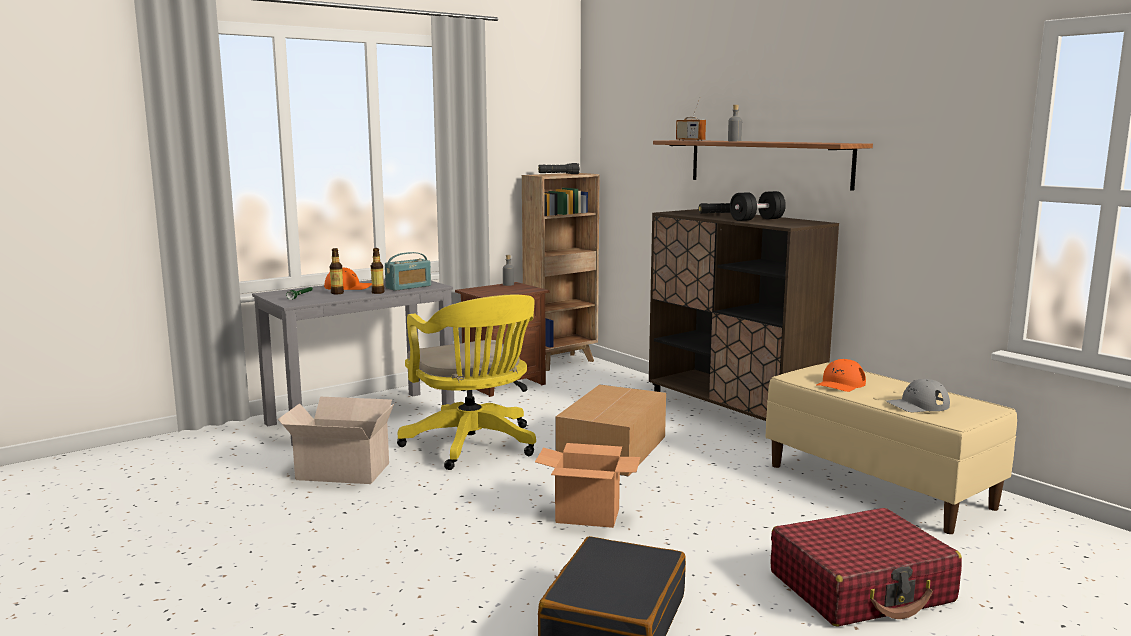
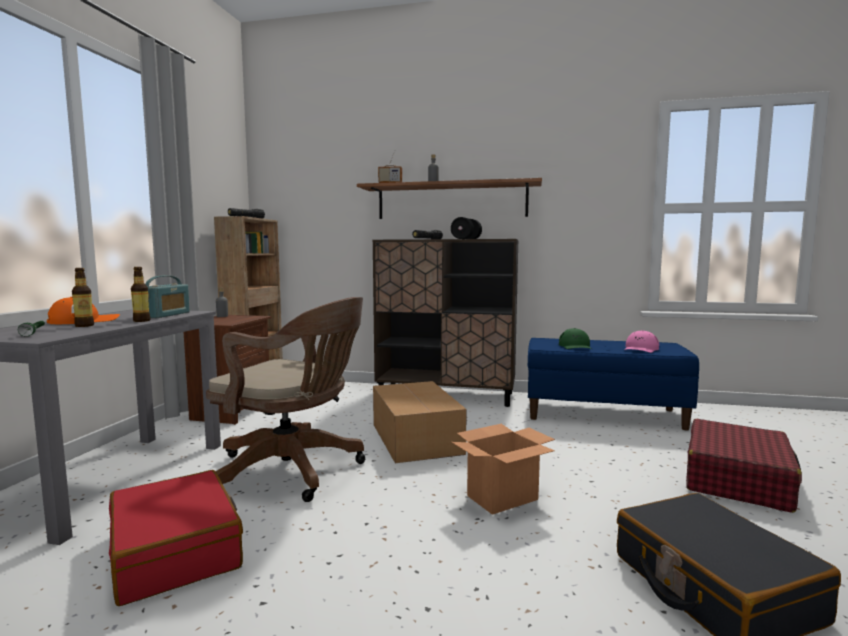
camera: 40 degrees left, 5 degrees down
cardboard box [278,397,394,484] -> red suitcase [109,470,243,606]
yellow office chair [397,295,536,470] -> brown office chair [206,297,365,502]
beige bench [766,362,1017,534] -> blue bench [527,338,699,431]
orange cap [817,359,866,392] -> green cap [559,328,592,349]
grey cap [886,379,950,412] -> pink cap [624,330,659,353]

